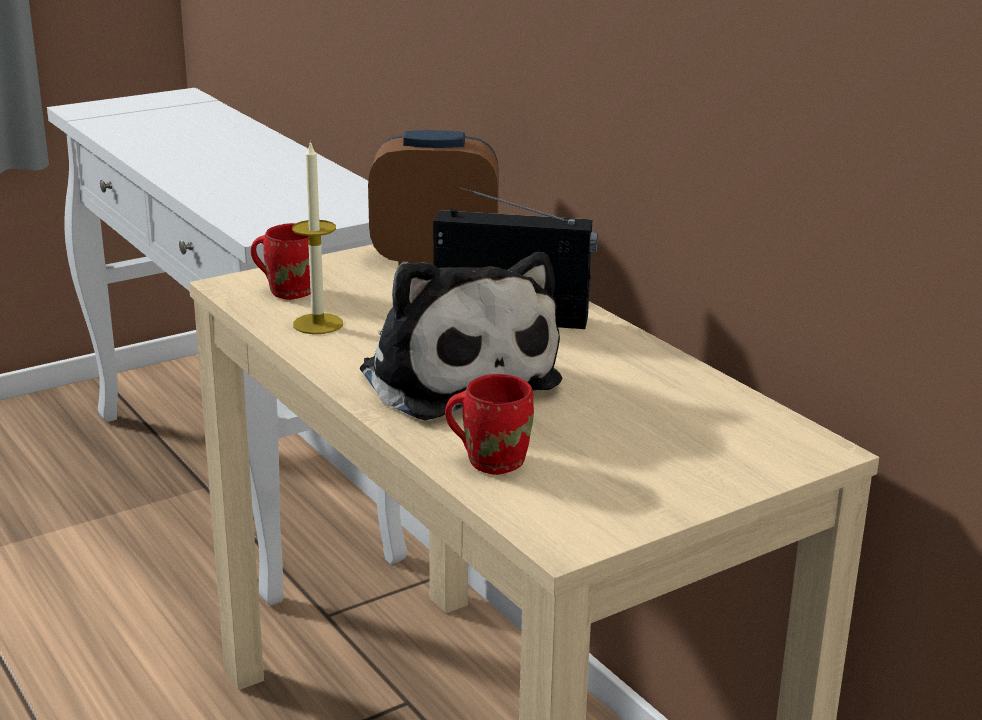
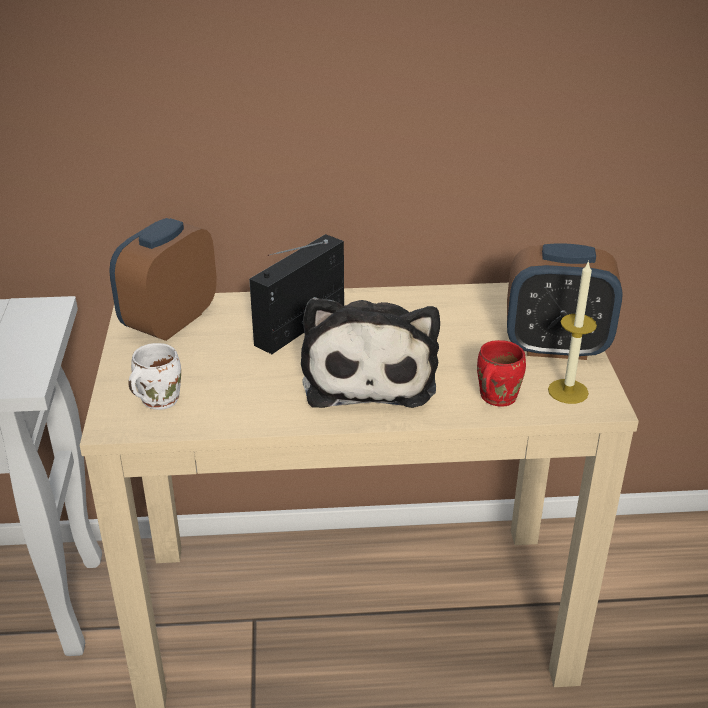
camera: 60 degrees left, 10 degrees up
red mug [251,223,311,300] -> white mug [128,343,181,410]
candle [292,140,343,334] -> candle moved to [548,260,597,404]
plush toy [360,252,562,421] -> plush toy turned 90 degrees clockwise [301,297,440,408]
none -> alarm clock [507,243,623,360]

